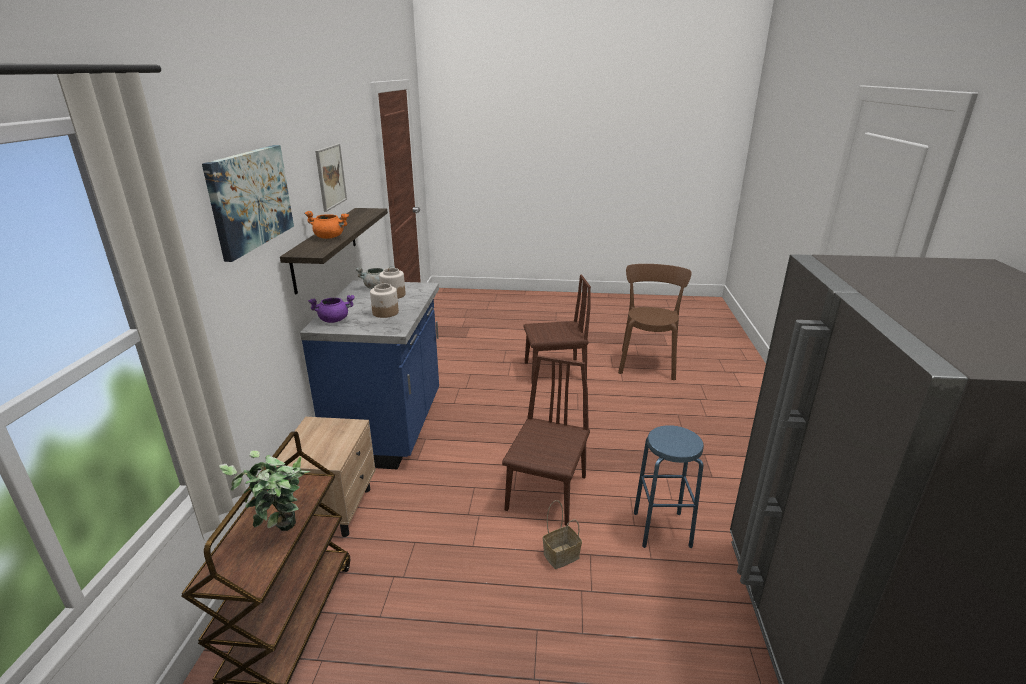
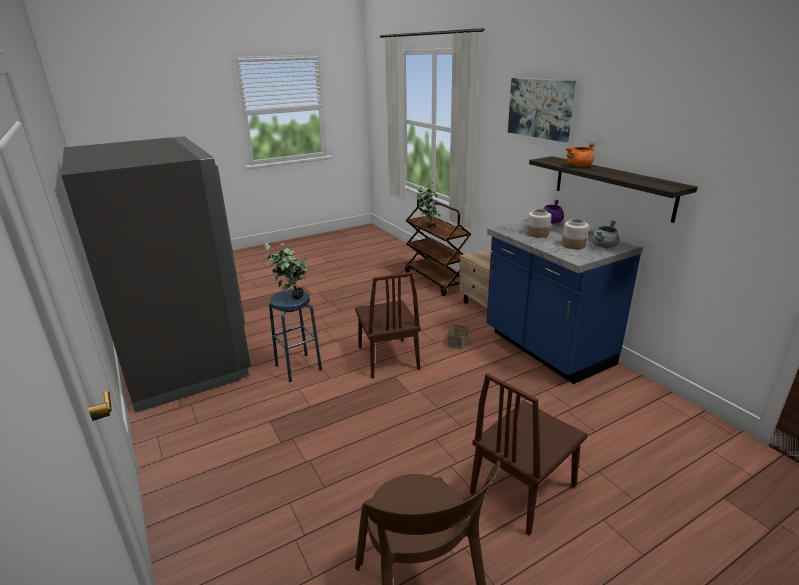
camera: 145 degrees right, 0 degrees up
picture [315,144,347,212] -> none
basket [543,500,582,569] -> basket moved to [447,308,470,349]
none -> potted plant [265,243,308,299]

